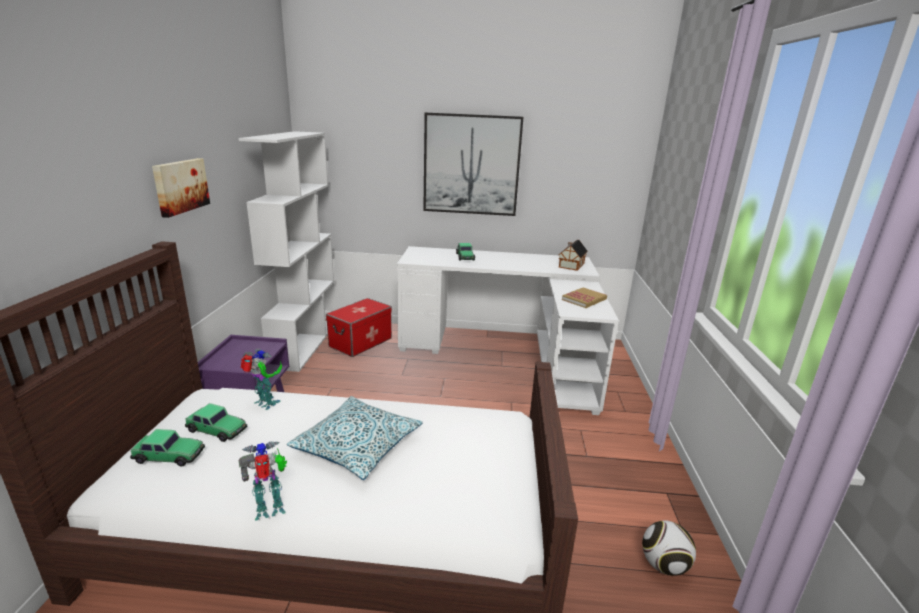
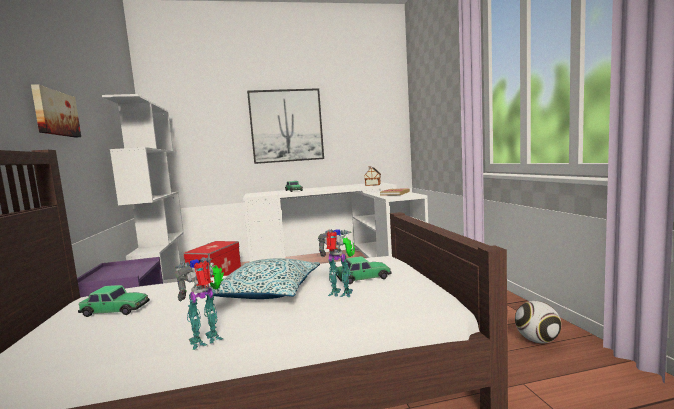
camera: 15 degrees left, 15 degrees down
toy car [130,429,205,467] -> toy car moved to [336,256,392,284]
toy robot [241,348,282,410] -> toy robot moved to [317,229,355,297]

